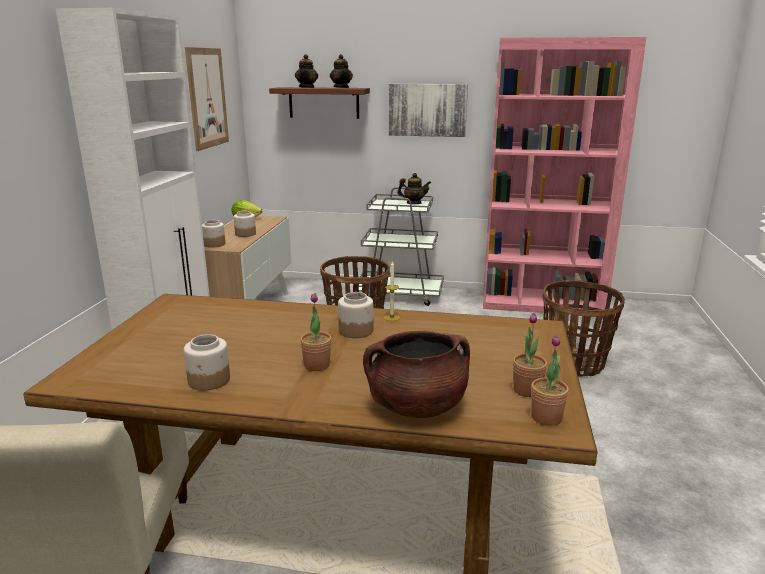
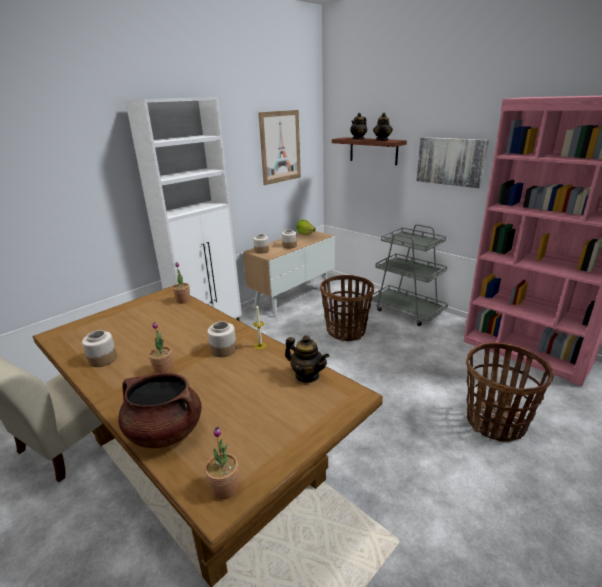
camera: 35 degrees right, 5 degrees up
teapot [397,173,431,204] -> teapot moved to [285,335,329,383]
potted plant [513,313,547,397] -> potted plant moved to [172,263,190,304]

